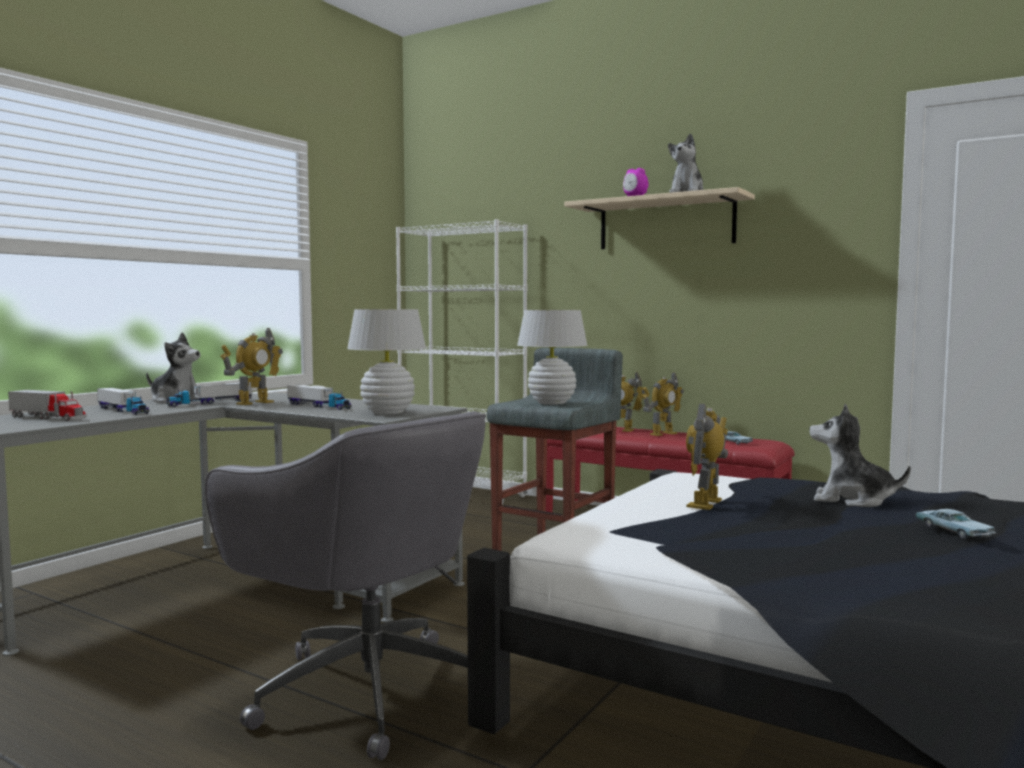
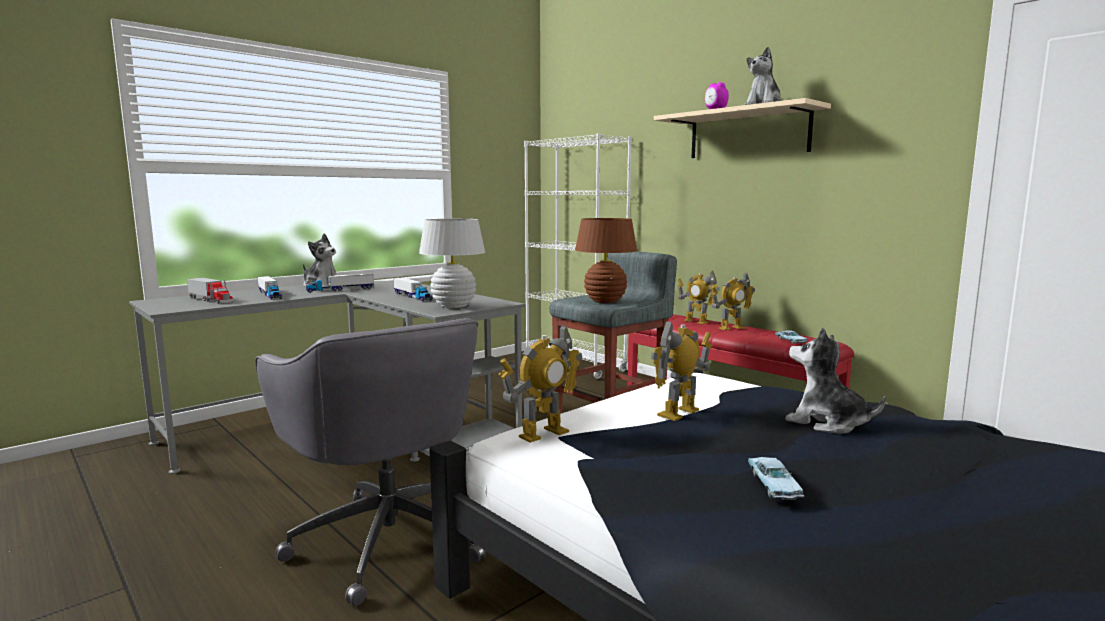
camera: 15 degrees right, 5 degrees up
toy robot [220,328,283,405] -> toy robot moved to [498,325,583,443]
white table lamp [517,310,588,405] -> brown table lamp [575,218,637,303]
blue toy car [915,509,996,539] -> blue toy car moved to [748,457,805,500]

